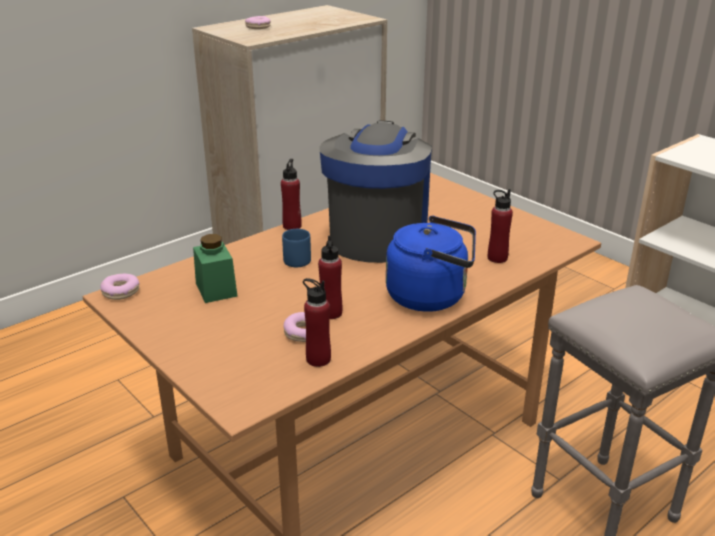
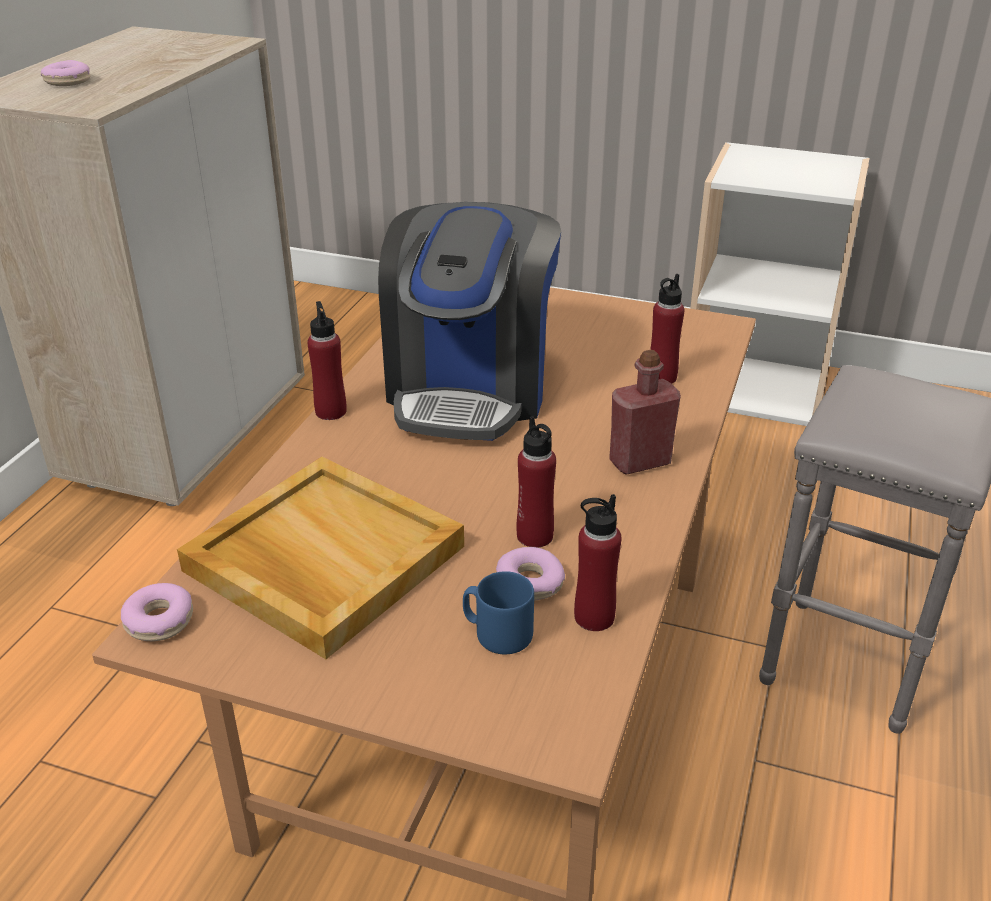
camera: 30 degrees left, 5 degrees up
green jar [193,234,238,303] -> beige tray [177,457,464,659]
blue mug [282,229,311,267] -> blue mug moved to [463,571,534,654]
coffee machine [320,120,432,263] -> coffee machine turned 150 degrees counterclockwise [378,202,561,441]
blue kettle [386,216,476,312] -> red bottle [609,350,681,475]

